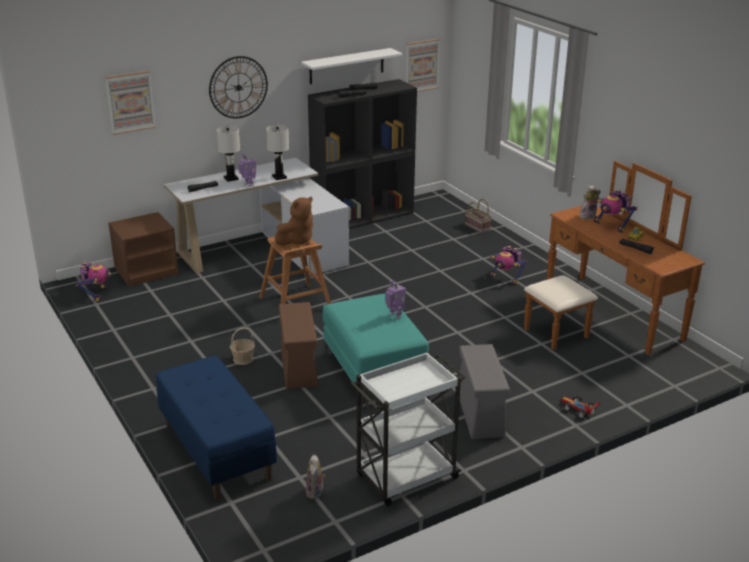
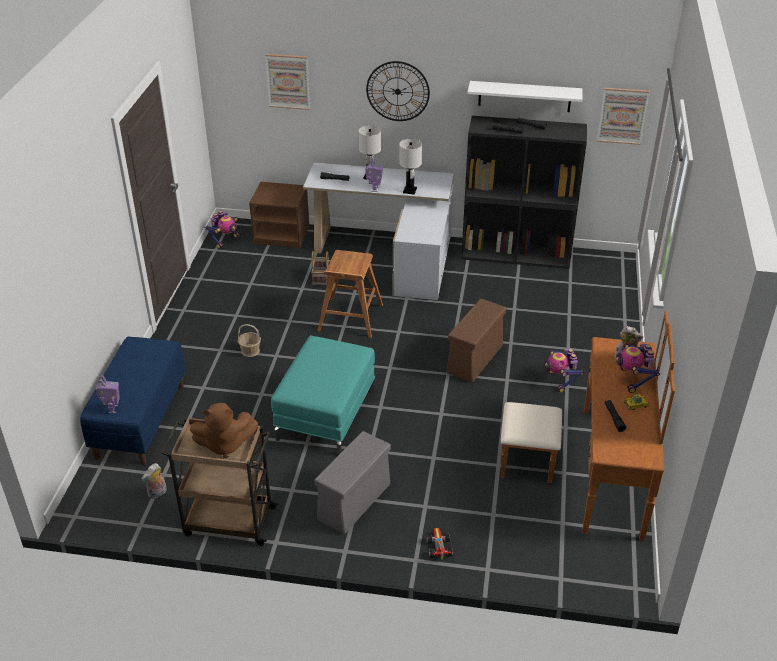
camera: 40 degrees right, 10 degrees up
brown plush toy [275,197,313,245] -> brown plush toy moved to [190,403,258,458]
brown storage box [279,302,318,389] -> brown storage box moved to [446,299,506,383]
white cart [351,352,466,506] -> brown cart [162,417,278,546]
toy robot [385,280,406,319] -> toy robot moved to [95,375,120,414]
basket [465,199,492,233] -> basket moved to [311,251,329,285]

